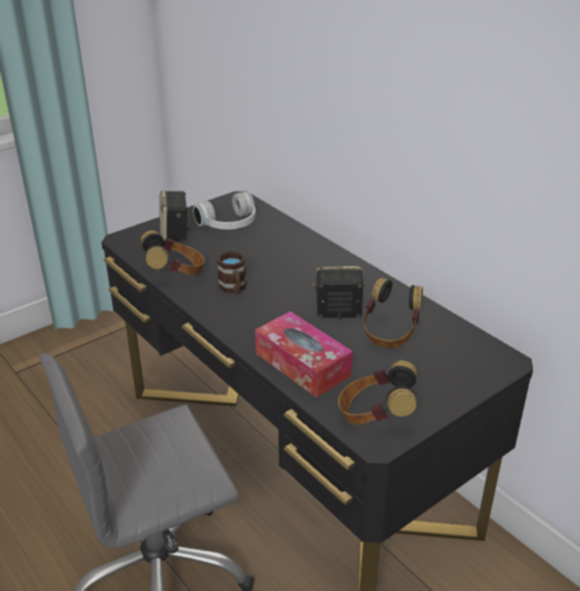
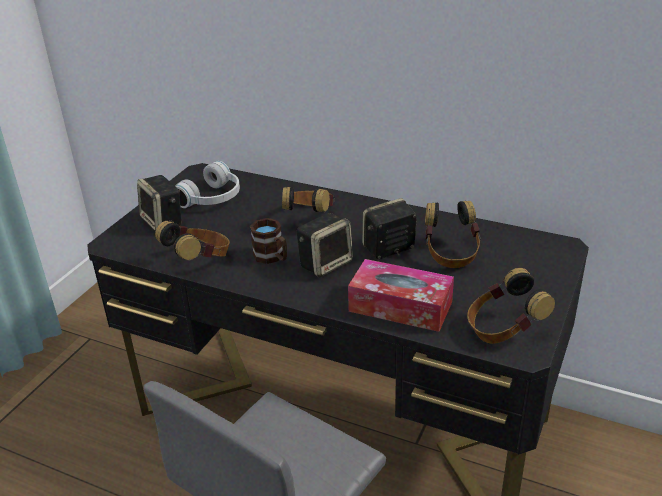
camera: 25 degrees left, 0 degrees up
none -> headphones [282,187,334,212]
none -> speaker [297,213,353,277]

